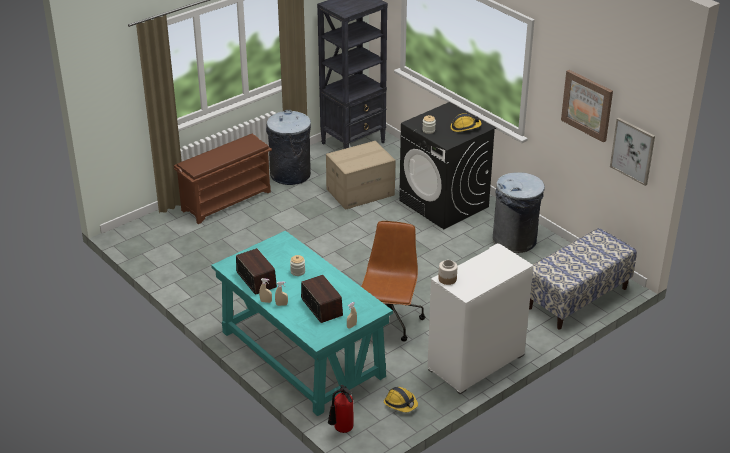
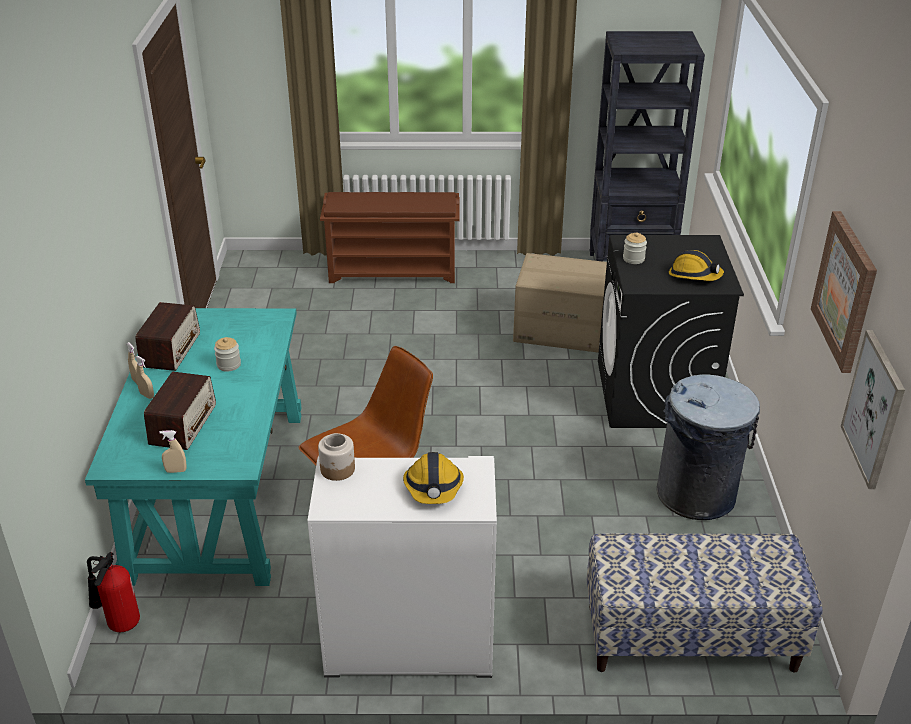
camera: 40 degrees right, 0 degrees up
grey trash can [266,110,311,185] -> none
hard hat [384,387,418,412] -> hard hat moved to [403,452,464,504]

